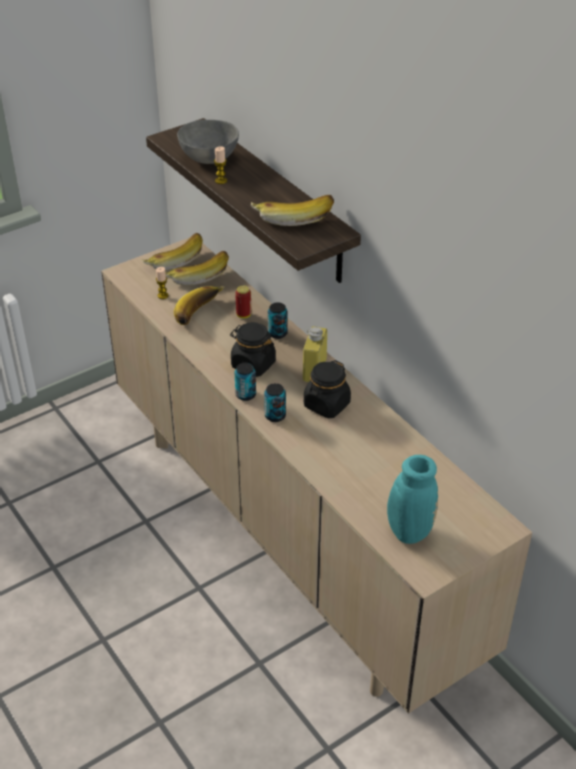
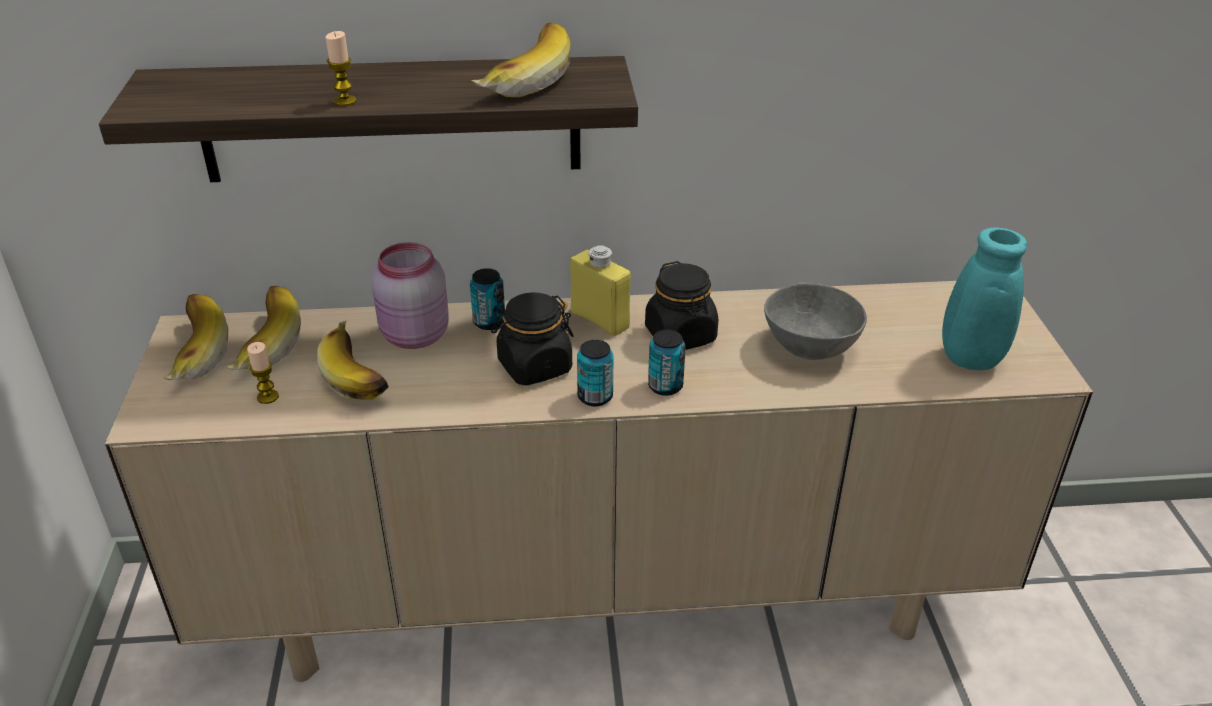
camera: 60 degrees left, 5 degrees down
grey bowl [177,120,239,164] -> grey bowl moved to [764,283,867,360]
can [235,285,251,318] -> pink jar [372,242,449,349]

